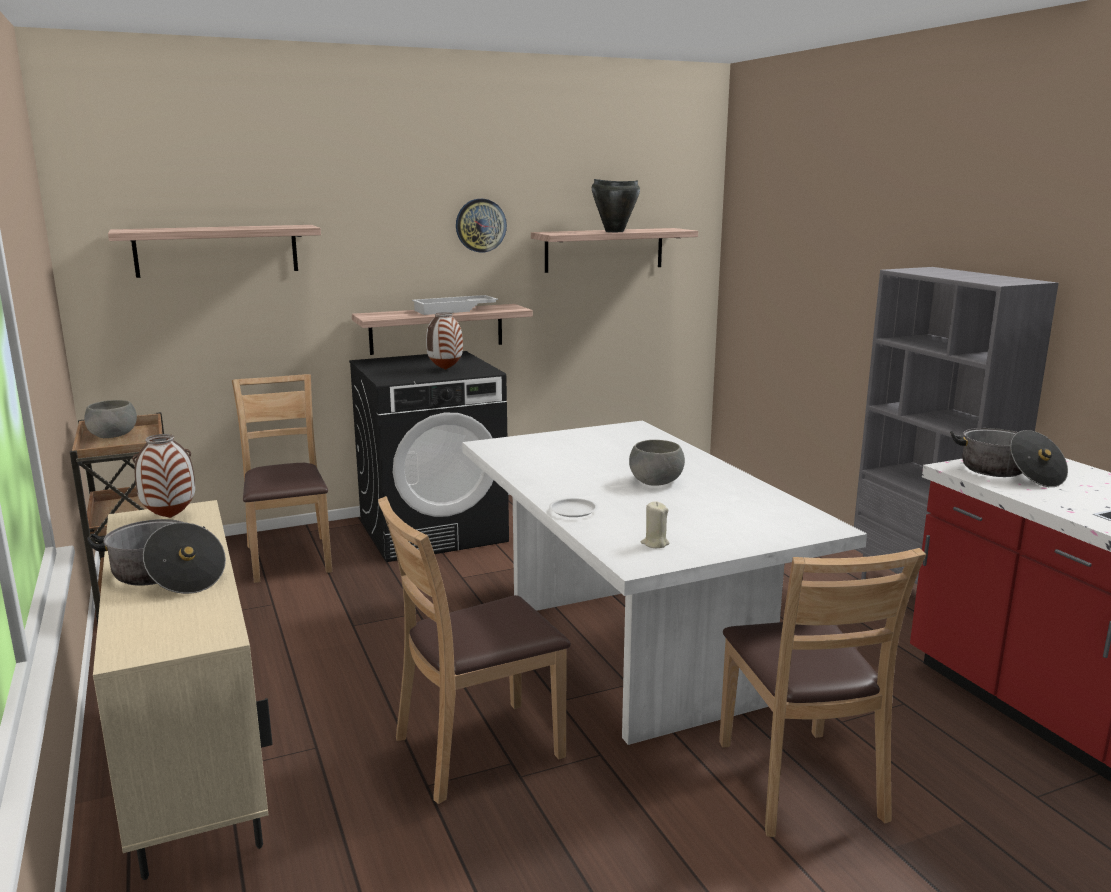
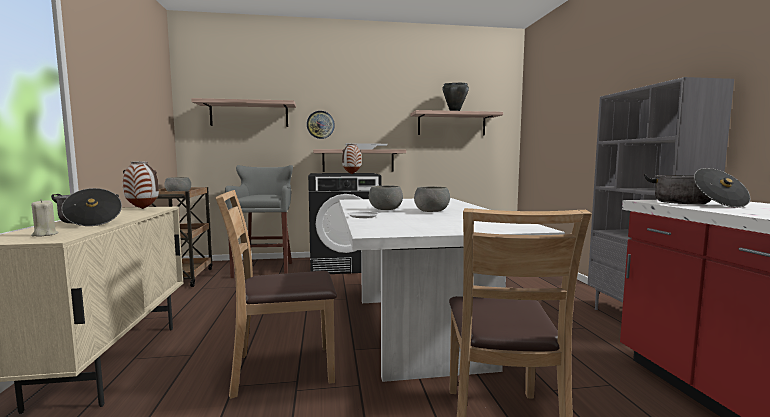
camera: 15 degrees right, 10 degrees down
brown chair [232,374,332,583] -> grey stool [225,165,293,278]
wall clock [456,199,507,253] -> wall clock moved to [307,111,335,139]
beige candle [641,501,670,548] -> beige candle moved to [31,199,58,237]
none -> grey bowl [369,186,403,210]

